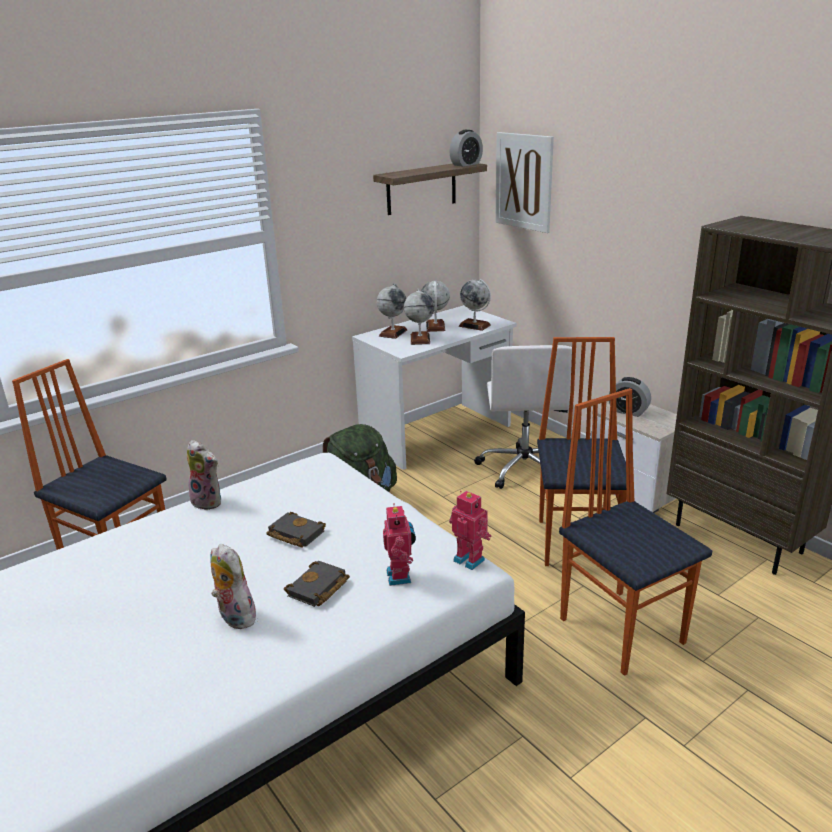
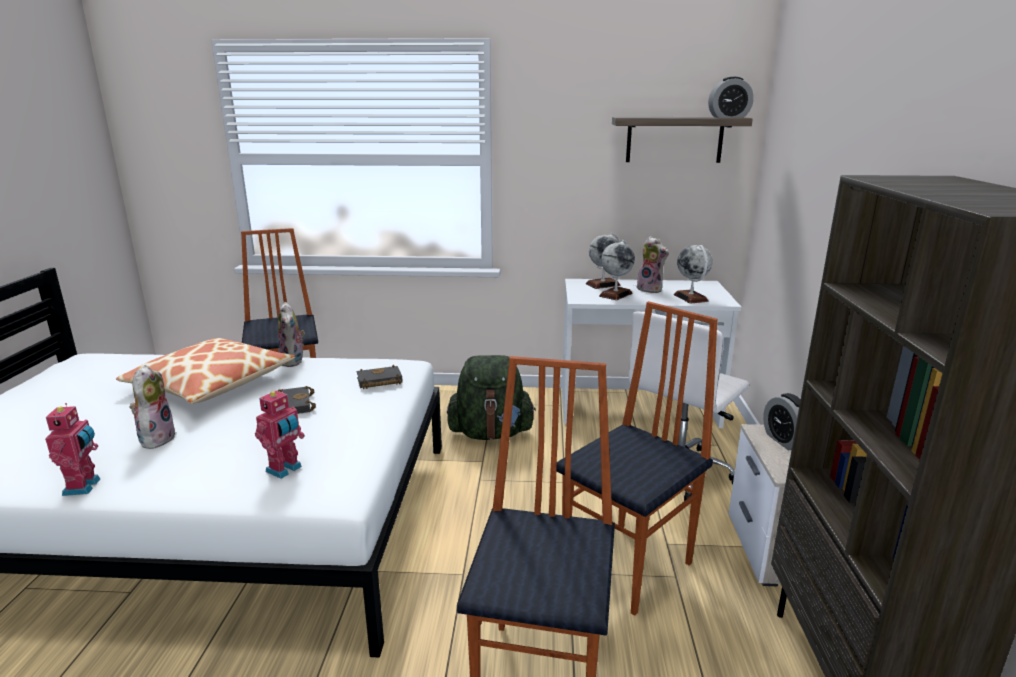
camera: 40 degrees right, 5 degrees down
black book [284,560,350,607] -> black book moved to [357,365,403,389]
globe [421,281,450,332] -> plush toy [637,236,669,293]
toy robot [449,491,491,570] -> toy robot moved to [45,403,100,496]
picture [495,132,554,233] -> none
none -> pillow [116,338,295,404]

